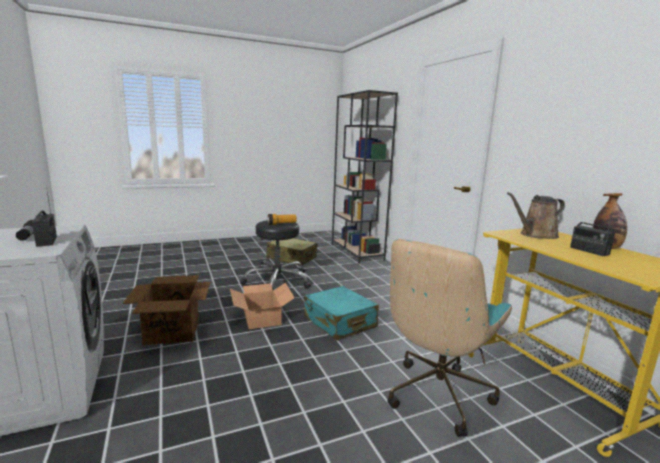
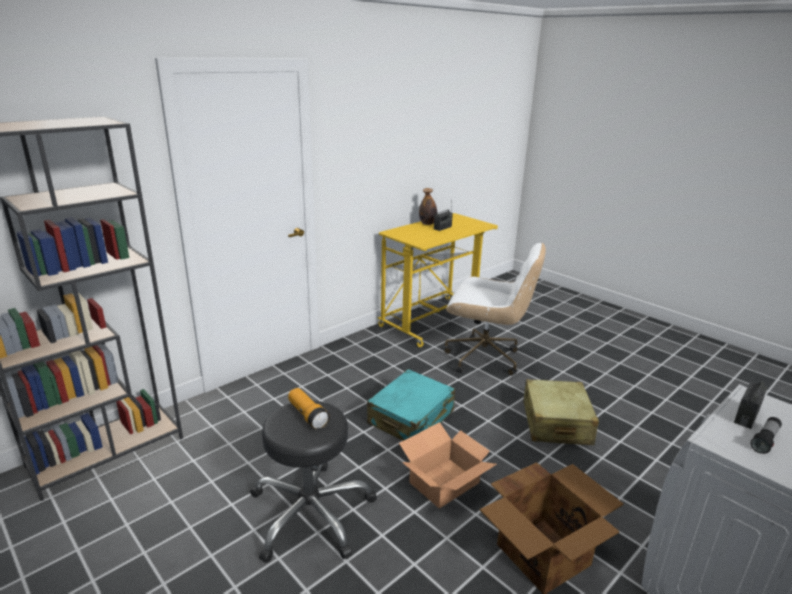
camera: 110 degrees left, 10 degrees up
beige suitcase [267,238,317,265] -> beige suitcase moved to [523,379,599,445]
turquoise office chair [388,239,512,437] -> white office chair [444,243,546,376]
brown watering can [507,192,565,239] -> none

